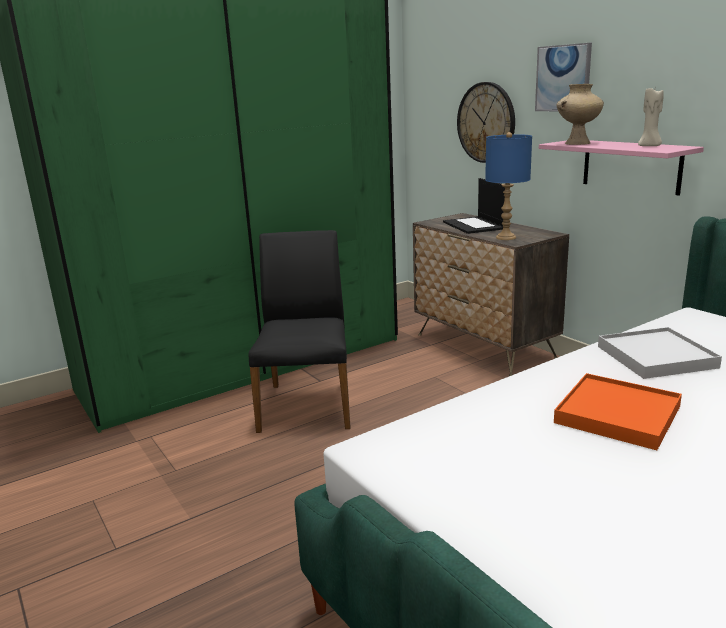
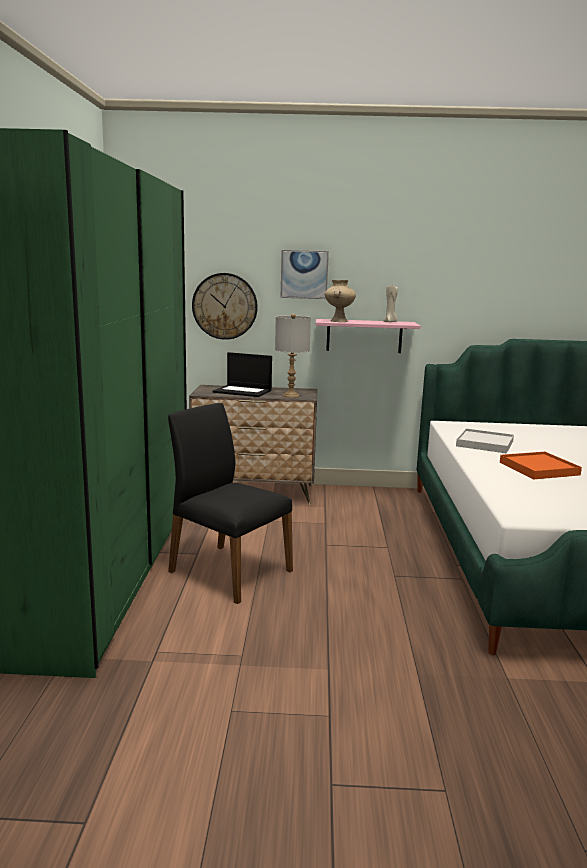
camera: 55 degrees left, 5 degrees down
blue table lamp [485,132,532,240] -> grey table lamp [275,314,311,398]

